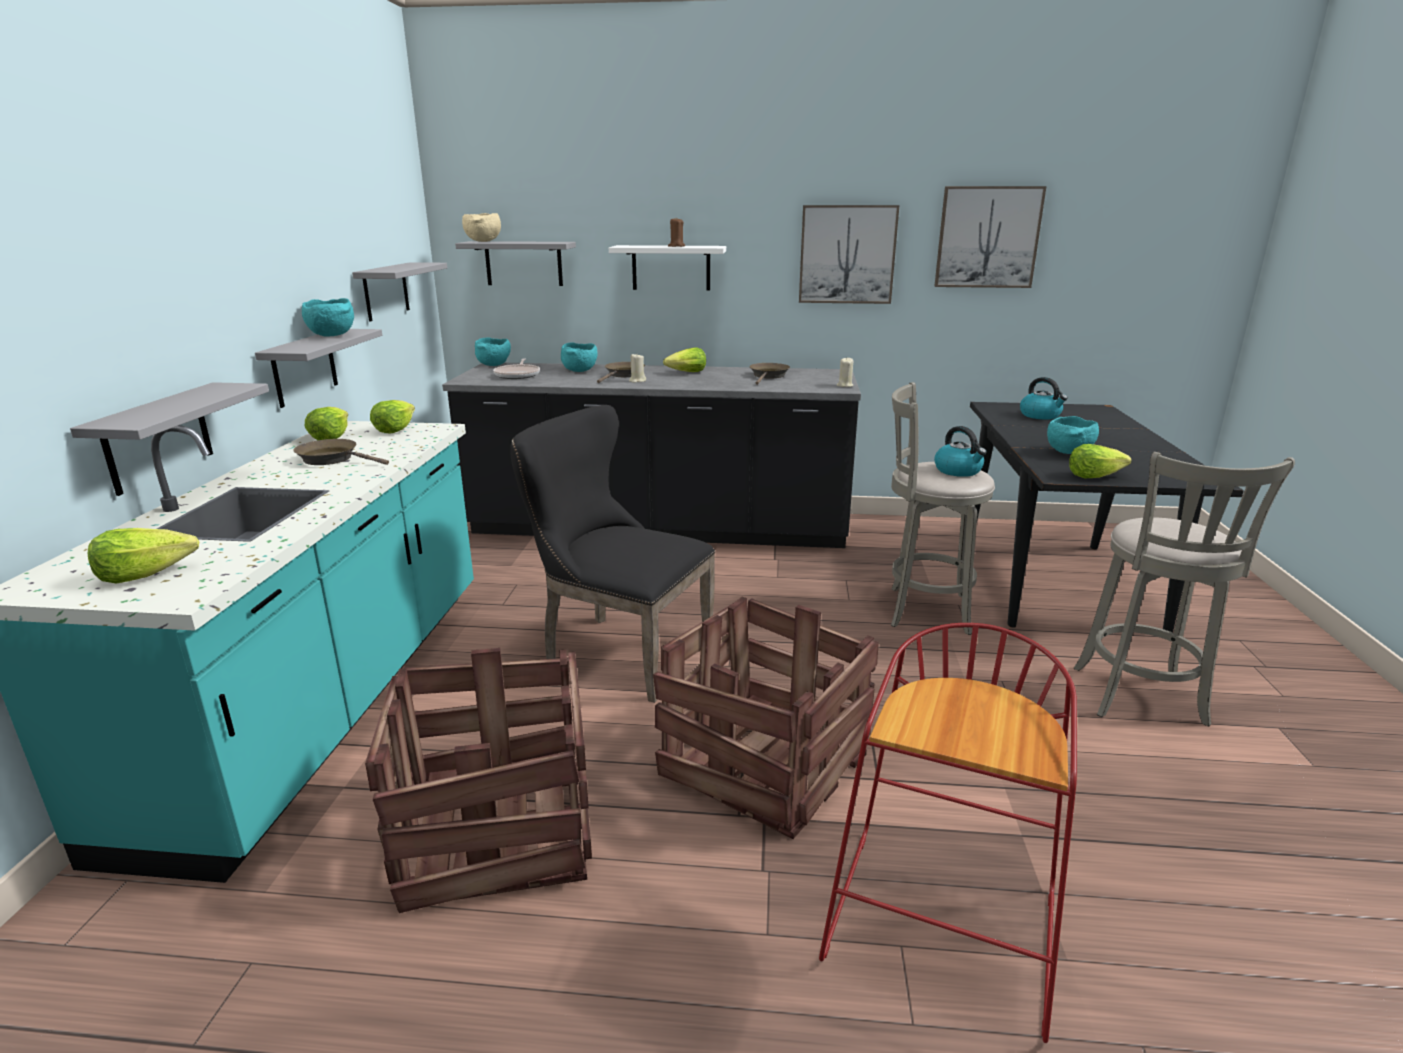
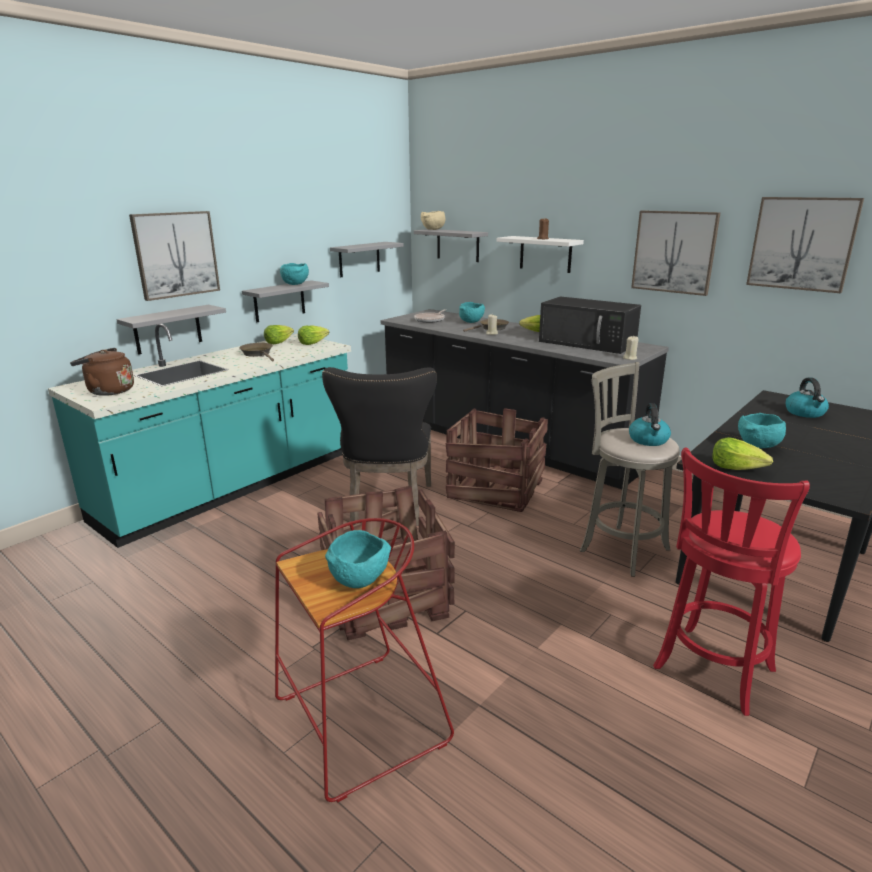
camera: 35 degrees right, 0 degrees up
lettuce [88,528,199,583] -> brown kettle [70,348,134,396]
crate [365,648,592,913] -> crate moved to [446,408,548,512]
turquoise bowl [475,337,511,366] -> turquoise bowl moved to [325,530,391,588]
black chair [510,405,715,703] -> black chair turned 150 degrees counterclockwise [322,367,437,526]
brown frying pan [749,363,790,385] -> black microwave [539,296,641,354]
grey stool [1073,452,1295,727] -> red stool [653,448,810,716]
none -> picture [129,211,220,301]

